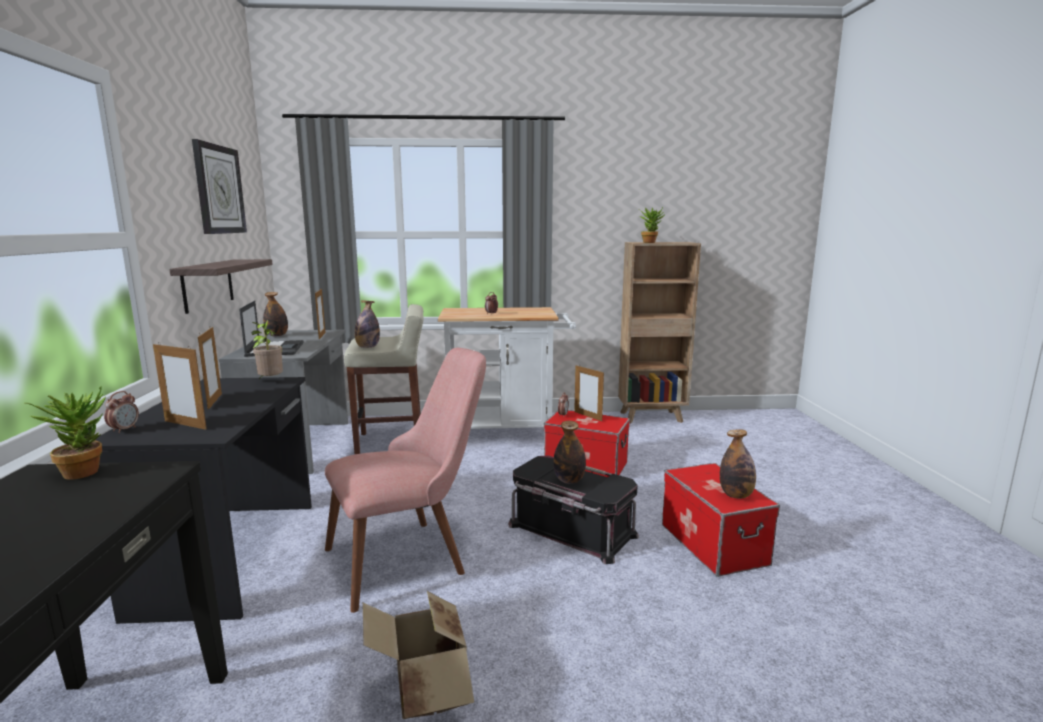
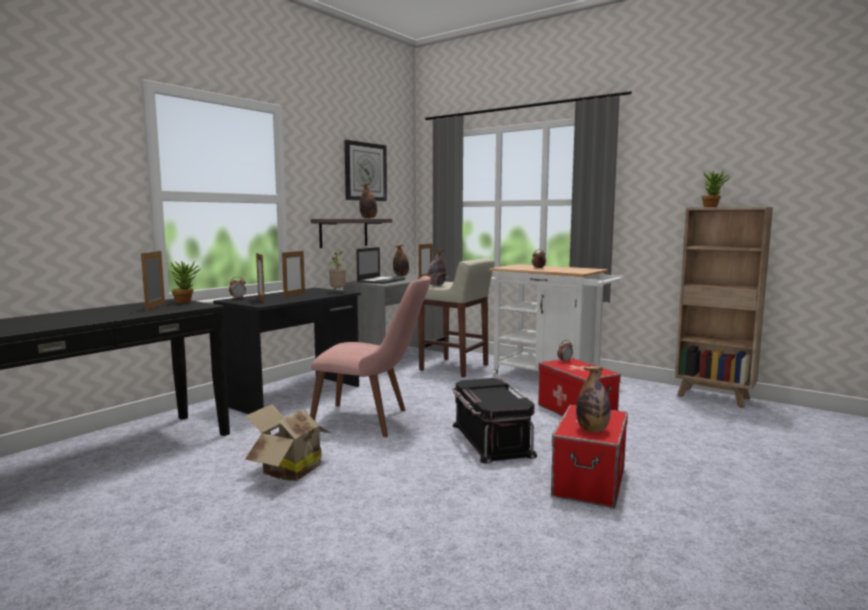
camera: 40 degrees right, 5 degrees down
bottle [554,421,586,484] -> bottle moved to [359,183,377,219]
picture frame [574,365,604,421] -> picture frame moved to [141,249,165,311]

